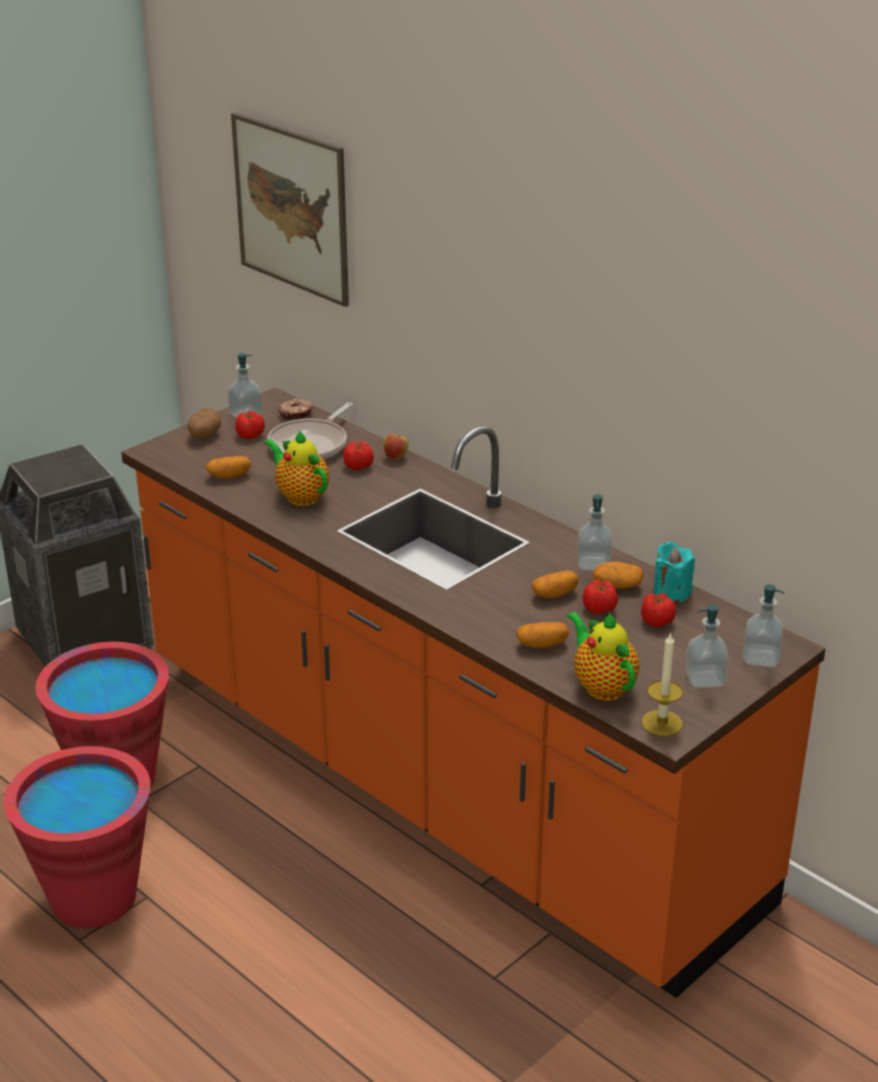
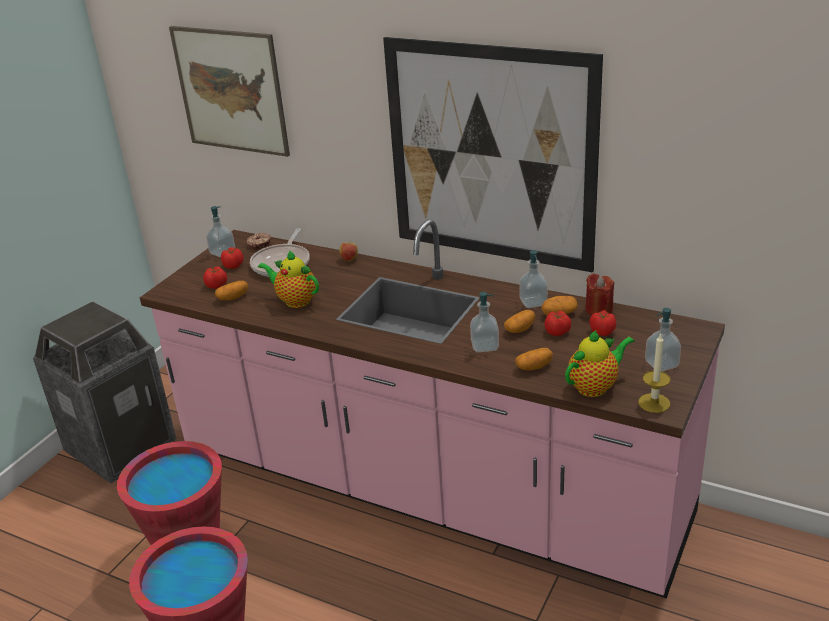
camera: 15 degrees left, 0 degrees up
orange counter [121,387,826,998] -> pink counter [140,219,725,599]
potato [188,407,221,440] -> none
tomato [343,442,374,470] -> tomato moved to [203,266,227,289]
teapot [567,612,640,701] -> teapot turned 105 degrees clockwise [565,330,635,397]
turquoise candle [653,542,695,603] -> red candle [585,273,614,316]
soap dispenser [743,584,785,667] -> soap dispenser moved to [470,292,499,352]
none -> picture [383,37,603,273]

